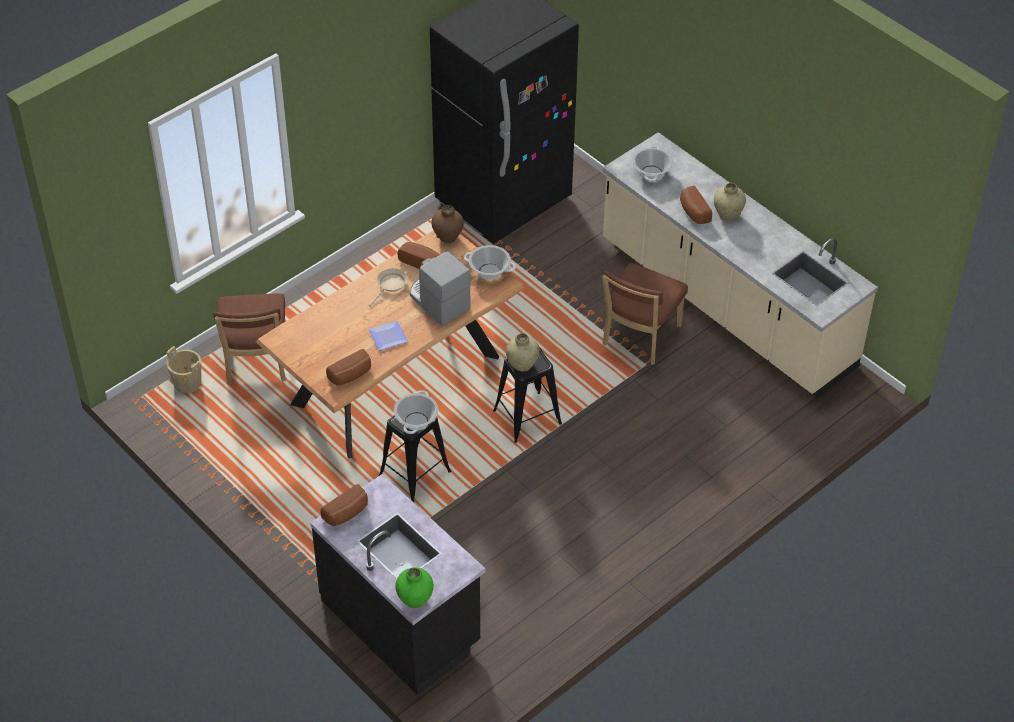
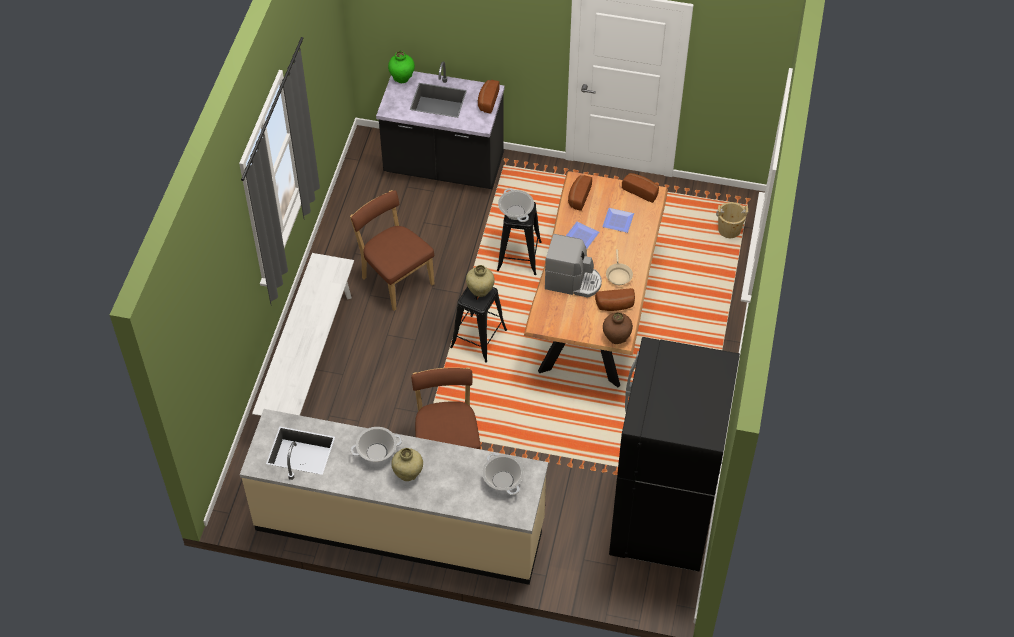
camera: 145 degrees right, 5 degrees up
brown chair [213,293,286,385] -> brown chair moved to [350,190,435,311]
cooking pot [464,245,516,280] -> cooking pot moved to [350,427,402,462]
bread [680,186,712,224] -> bread moved to [622,173,659,203]
none -> white bench [252,253,354,416]
none -> plate [602,208,634,233]

